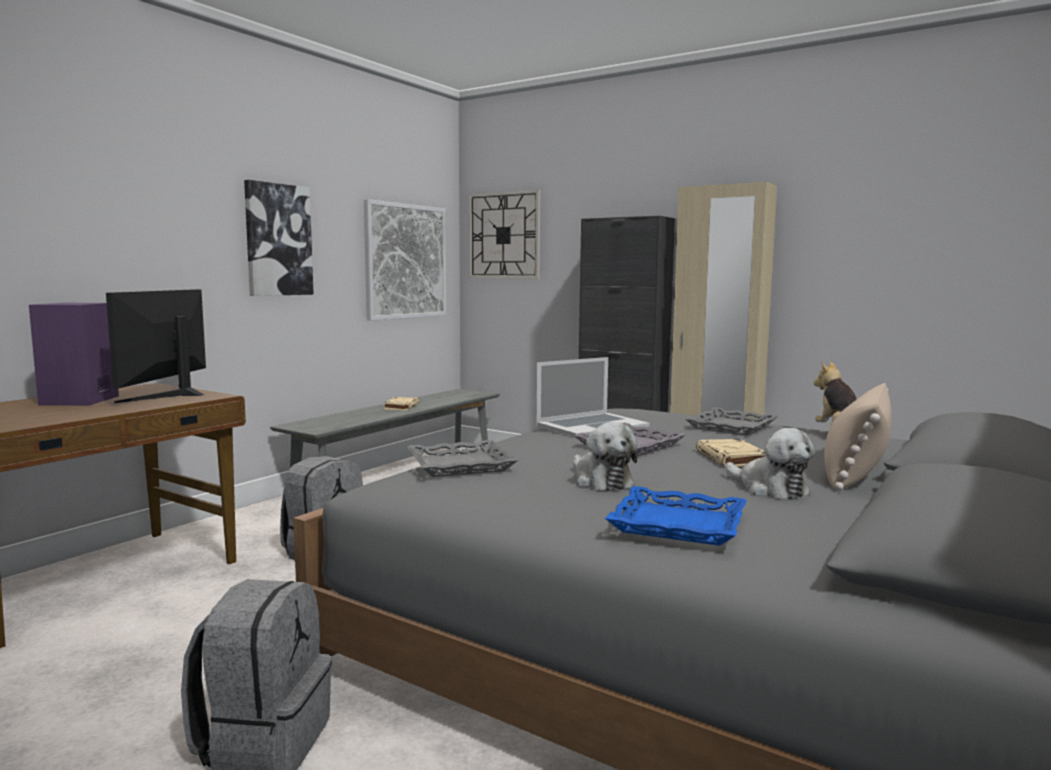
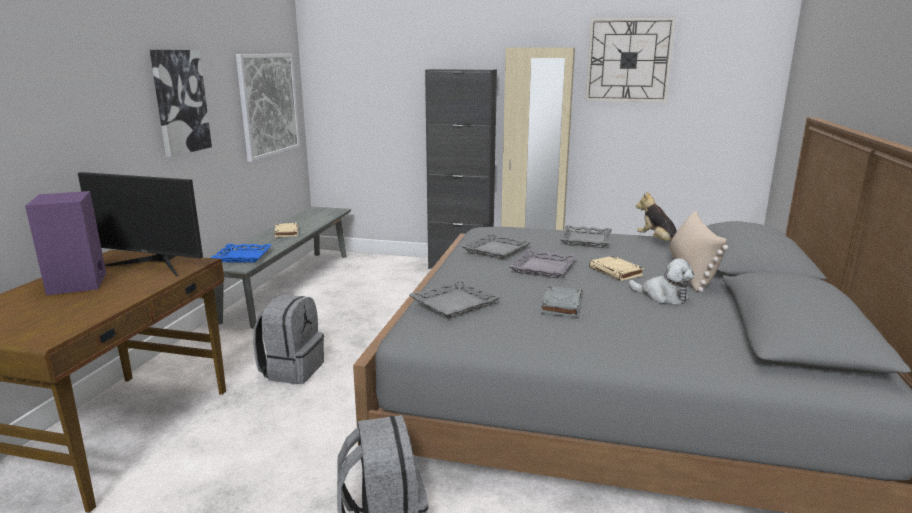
camera: 20 degrees left, 10 degrees up
monitor [106,289,206,403] -> monitor turned 60 degrees counterclockwise [78,172,203,276]
wall clock [468,190,540,279] -> wall clock moved to [585,17,676,102]
laptop [536,357,650,437] -> grey tray [462,233,532,260]
plush toy [573,422,638,491] -> grey book [541,286,583,317]
blue tray [605,486,747,546] -> blue tray moved to [211,244,272,263]

